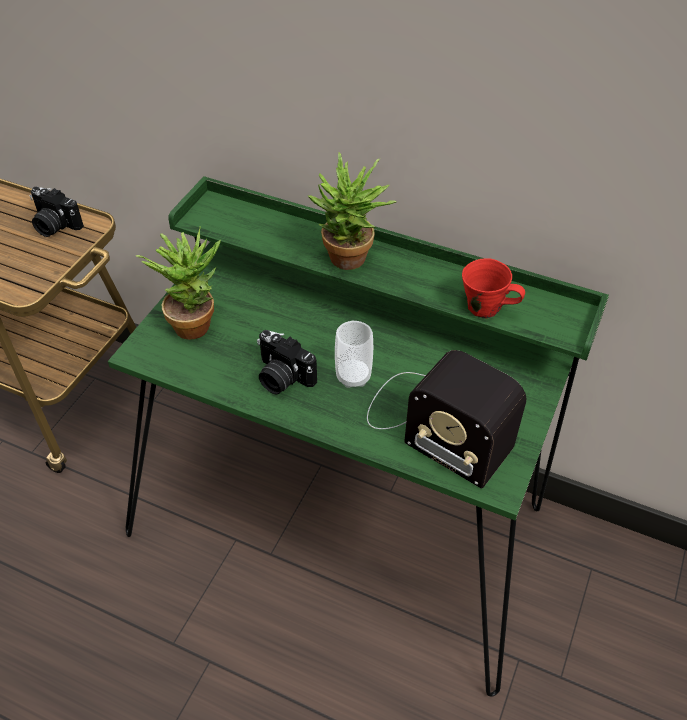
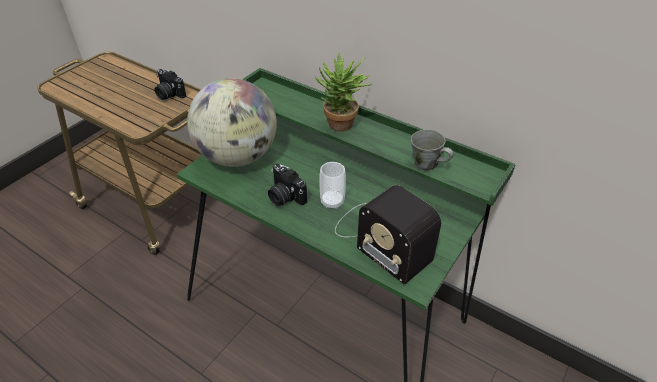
camera: 10 degrees right, 5 degrees down
potted plant [136,226,221,340] -> globe [187,78,277,167]
red mug [462,258,525,318] -> grey mug [411,129,453,171]

